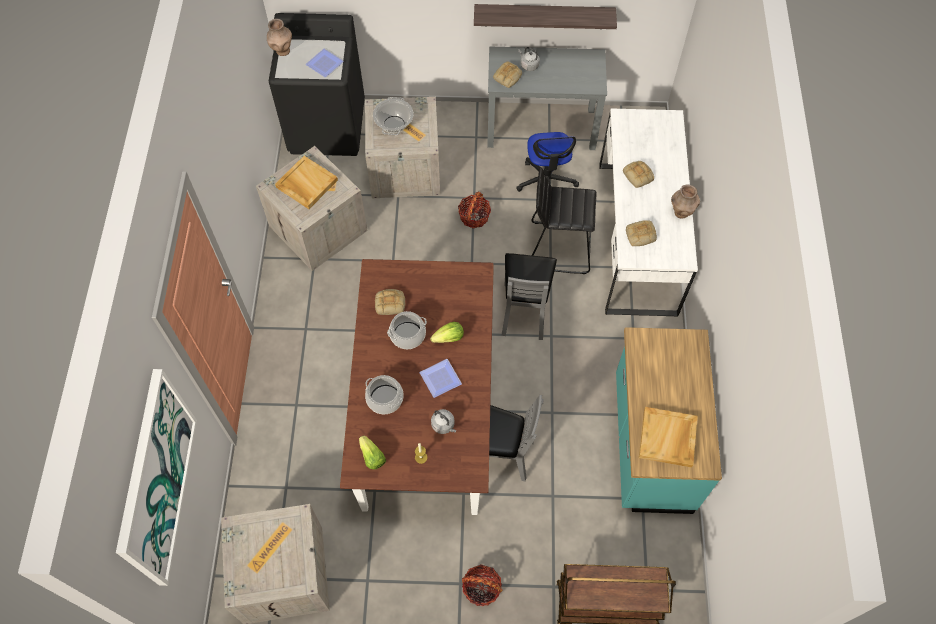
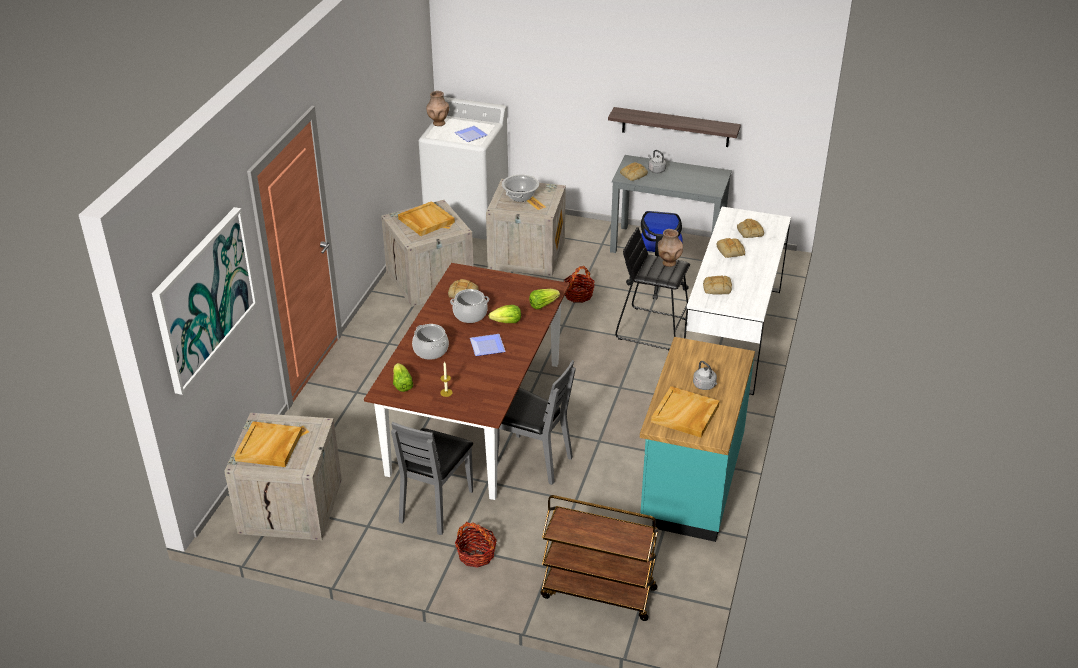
camera: 15 degrees right, 25 degrees down
black washing machine [269,13,365,156] -> white washing machine [419,97,508,240]
grey kettle [431,409,456,434] -> grey kettle moved to [693,361,717,390]
grey chair [502,253,557,340] -> grey chair moved to [391,422,473,535]
brown vase [671,185,700,219] -> brown vase moved to [658,229,683,267]
none -> beige tray [234,421,302,467]
none -> lettuce [529,289,560,309]
none -> bread [737,219,764,238]

